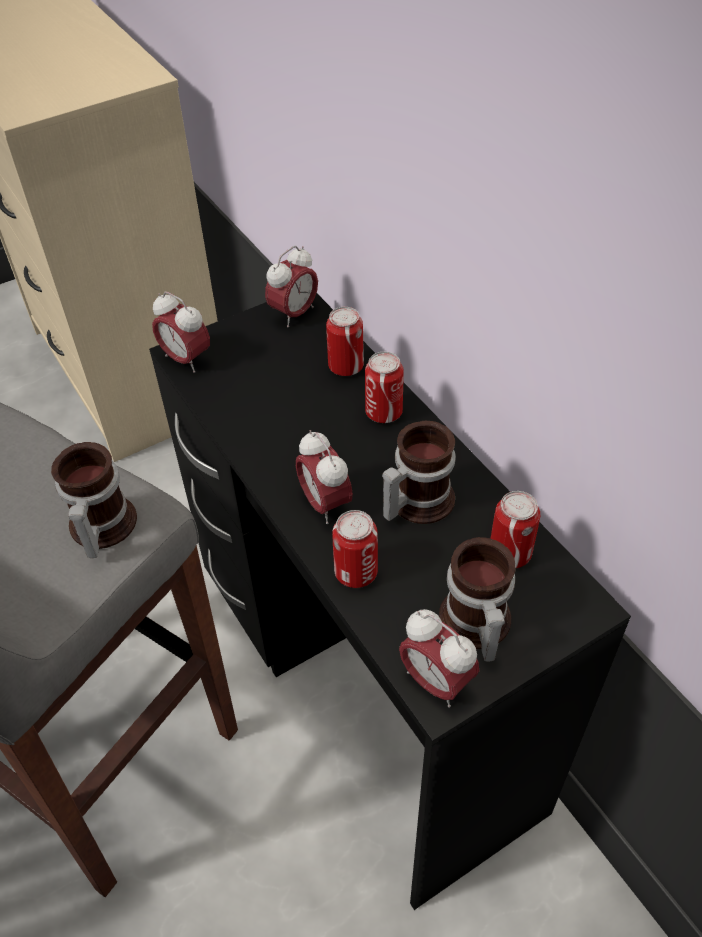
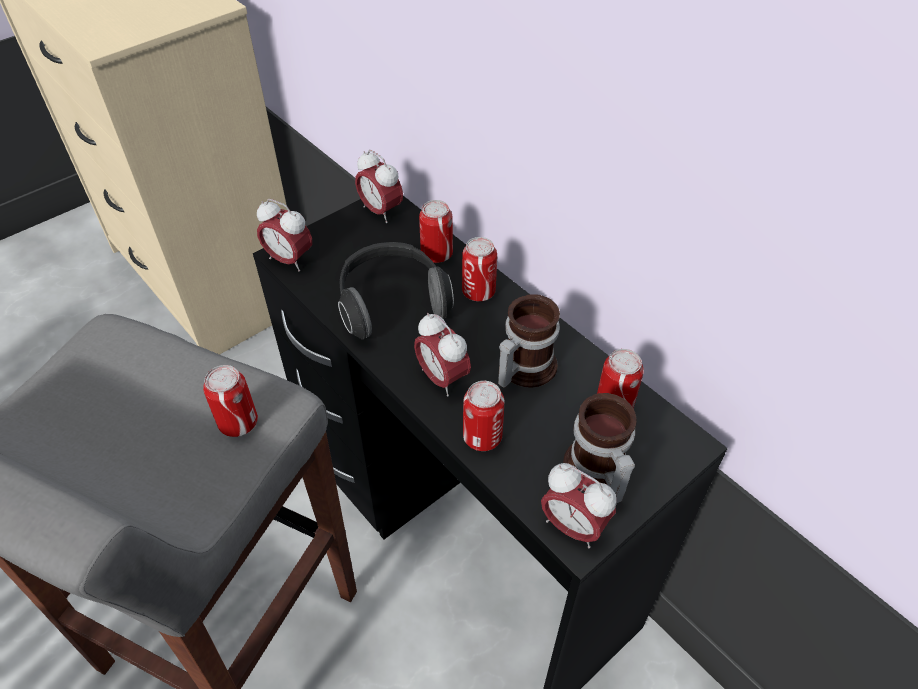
camera: 10 degrees left, 0 degrees up
mug [51,442,137,558] -> can [203,365,258,437]
alarm clock [265,245,318,327] -> alarm clock turned 105 degrees clockwise [355,149,403,223]
none -> headphones [338,242,454,340]

